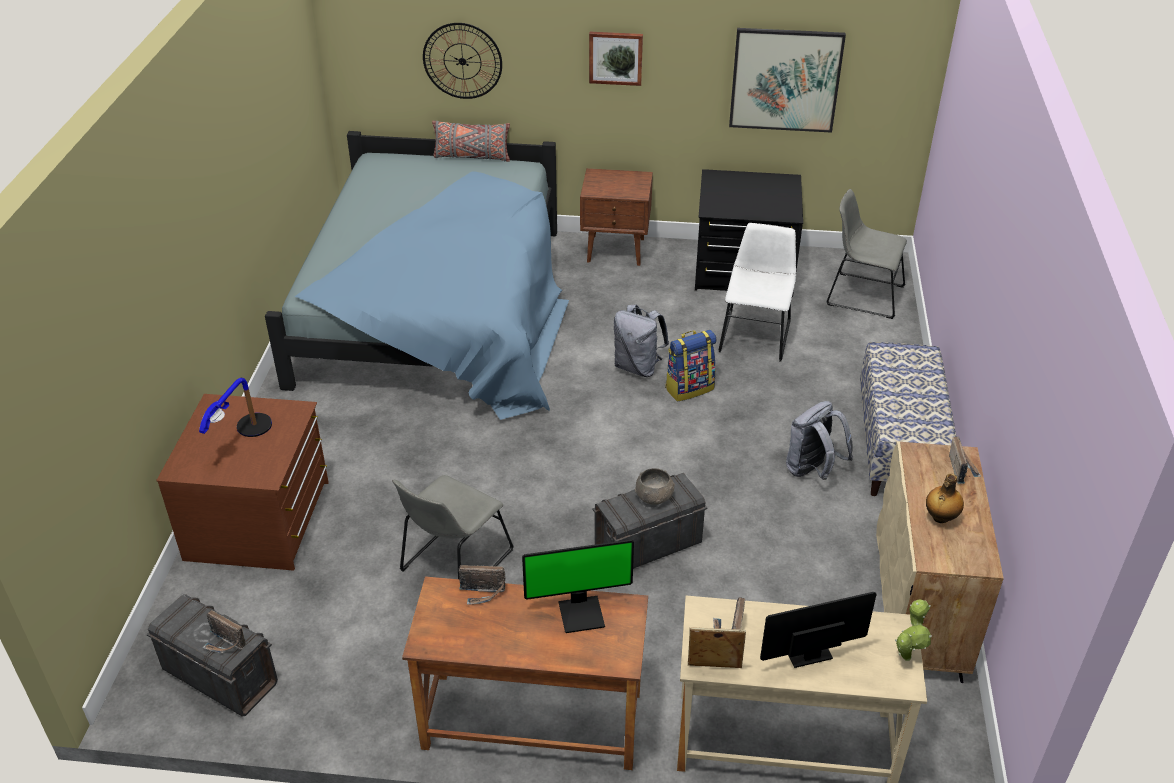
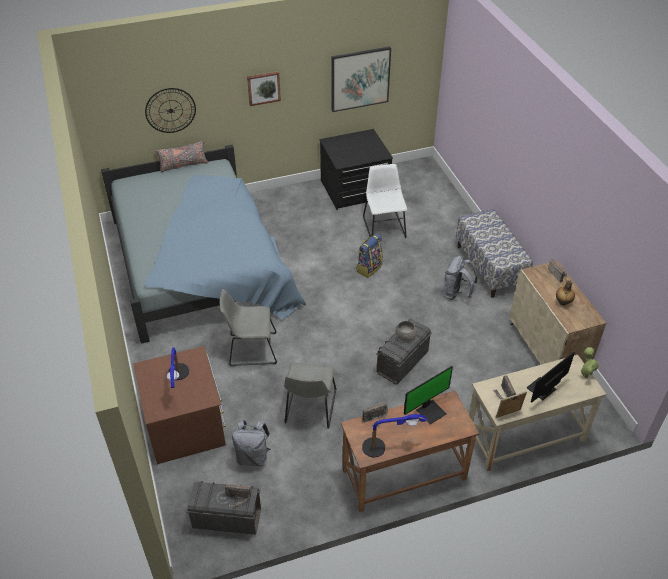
camera: 25 degrees left, 5 degrees up
brown nightstand [580,168,653,266] -> none
grey backpack [614,305,669,377] -> grey backpack moved to [232,420,270,466]
grey chair [826,189,907,319] -> grey chair moved to [220,289,277,366]
none -> table lamp [362,414,427,457]

